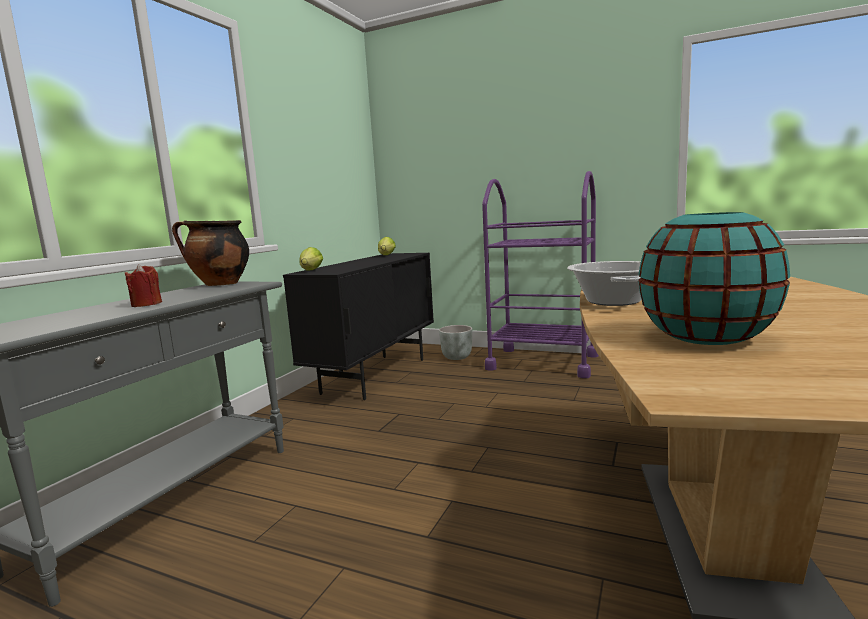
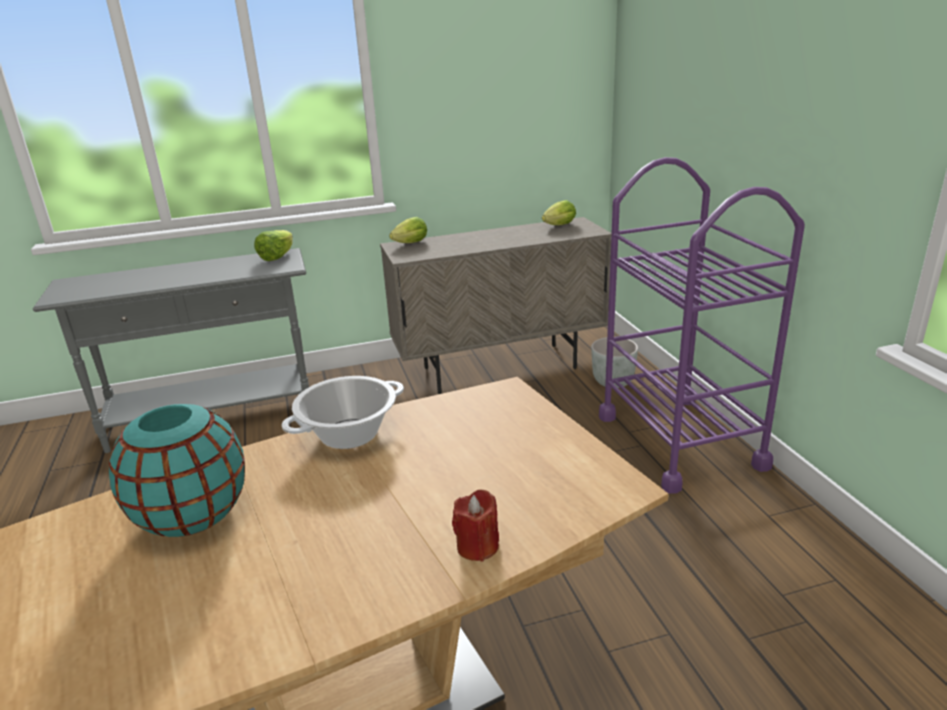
camera: 50 degrees right, 15 degrees up
red candle [124,264,162,307] -> red candle moved to [452,490,499,562]
cooking pot [172,220,249,286] -> lettuce [254,230,293,261]
black cabinet [283,253,434,400] -> beige cabinet [380,217,611,394]

